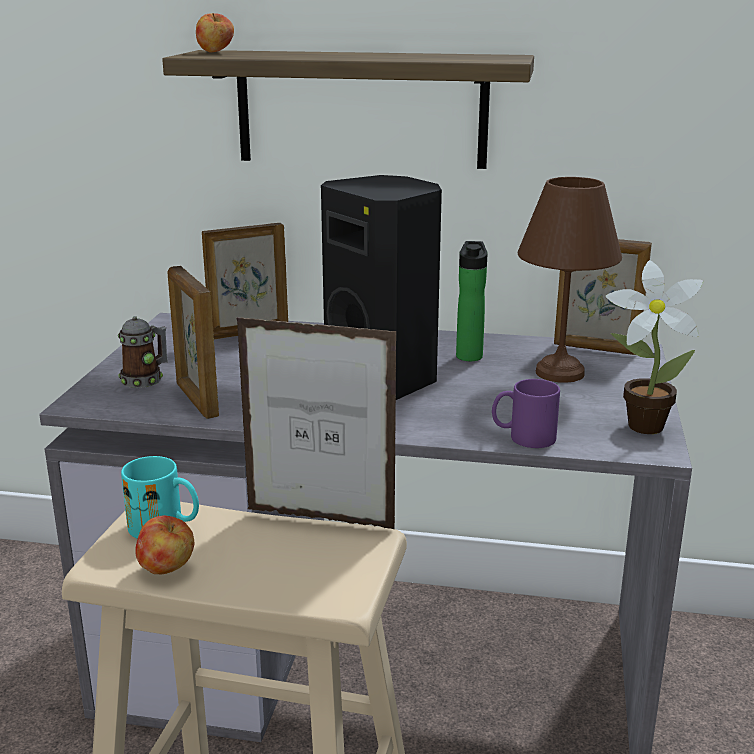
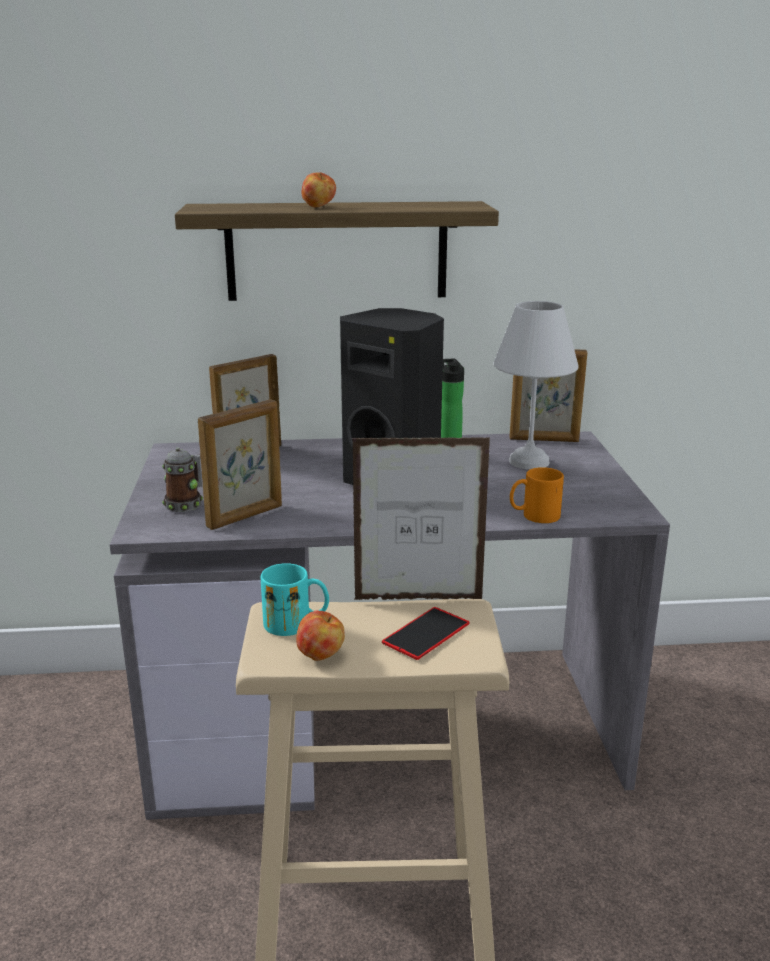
camera: 15 degrees left, 0 degrees up
picture frame [168,266,219,419] -> picture frame turned 90 degrees counterclockwise [198,400,282,530]
apple [196,13,234,52] -> apple moved to [302,172,336,207]
purple mug [492,379,560,448] -> orange mug [510,467,564,523]
brown table lamp [518,177,622,383] -> white table lamp [493,301,579,470]
potted plant [606,260,703,434] -> none
none -> phone [382,607,469,660]

